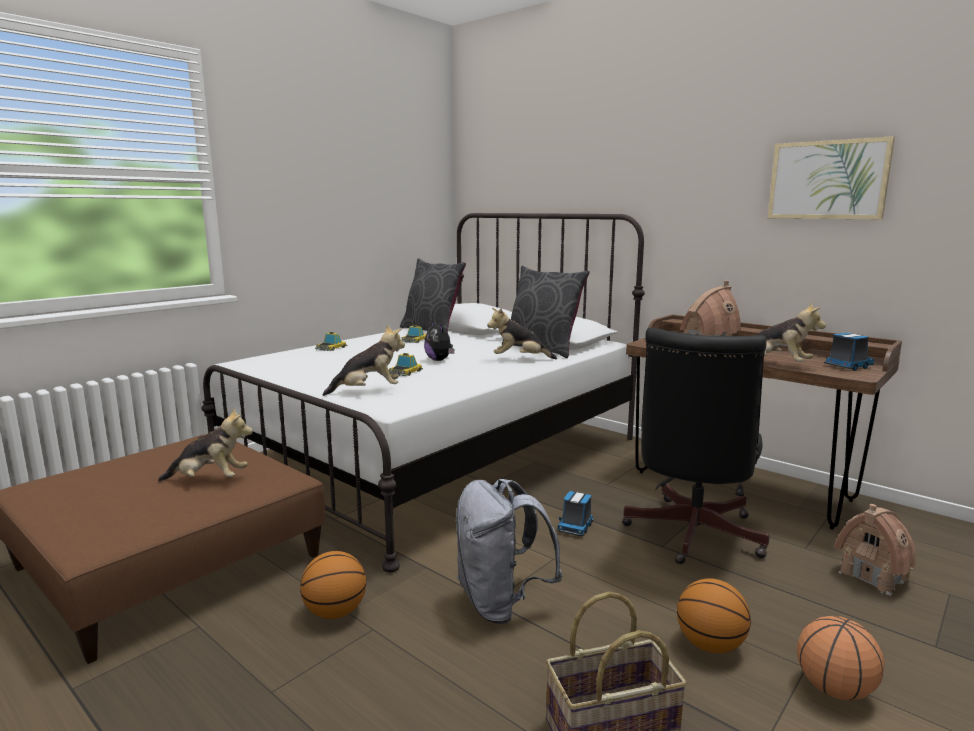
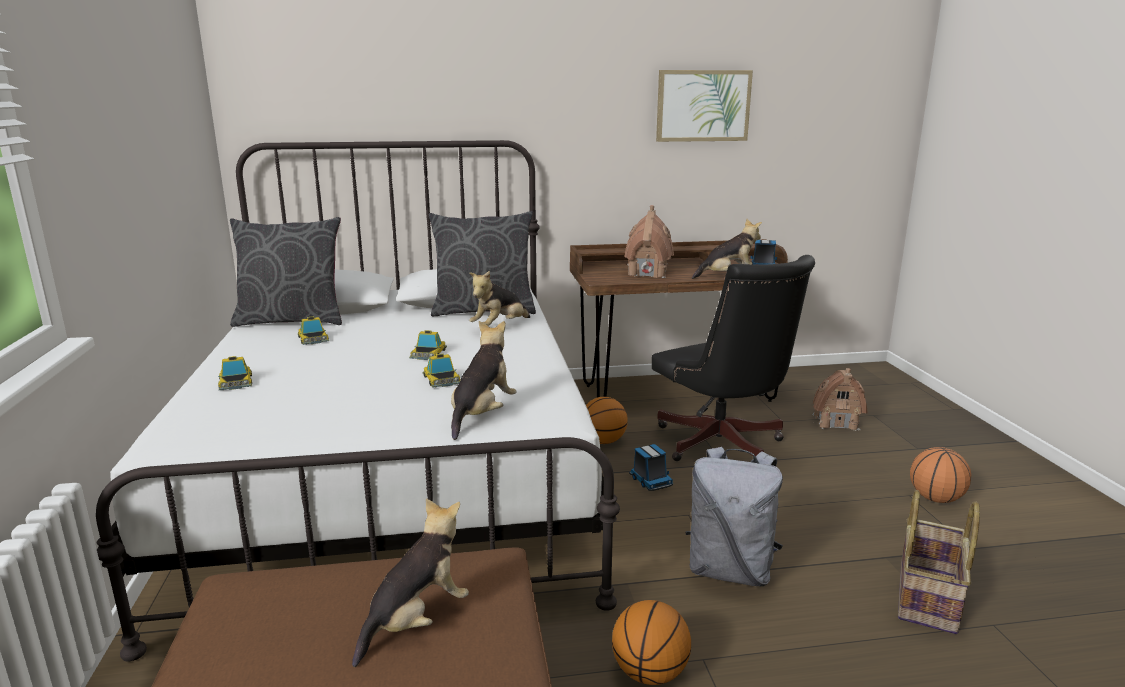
camera: 50 degrees left, 5 degrees up
plush toy [424,321,454,361] -> toy car [409,330,447,360]
basketball [677,578,751,653] -> basketball moved to [586,397,628,444]

